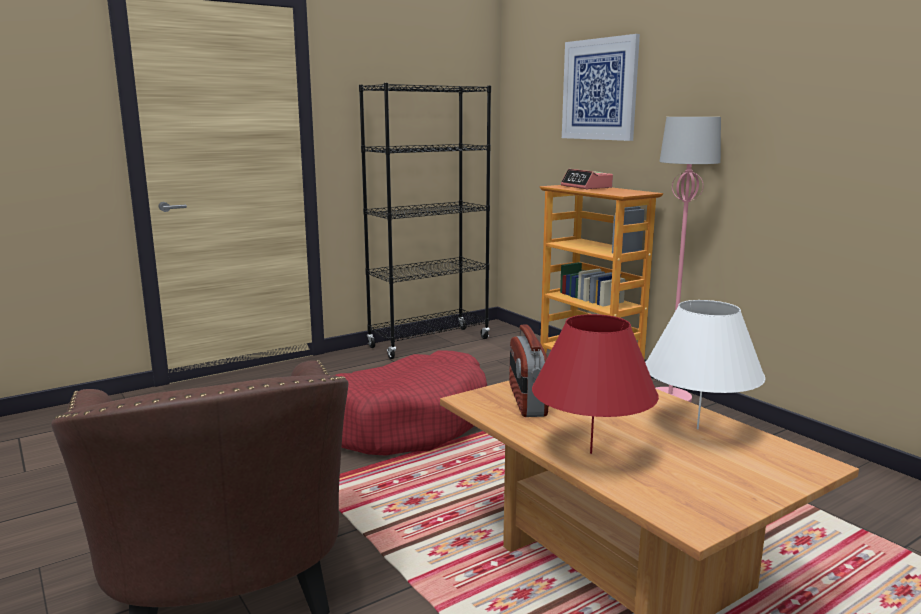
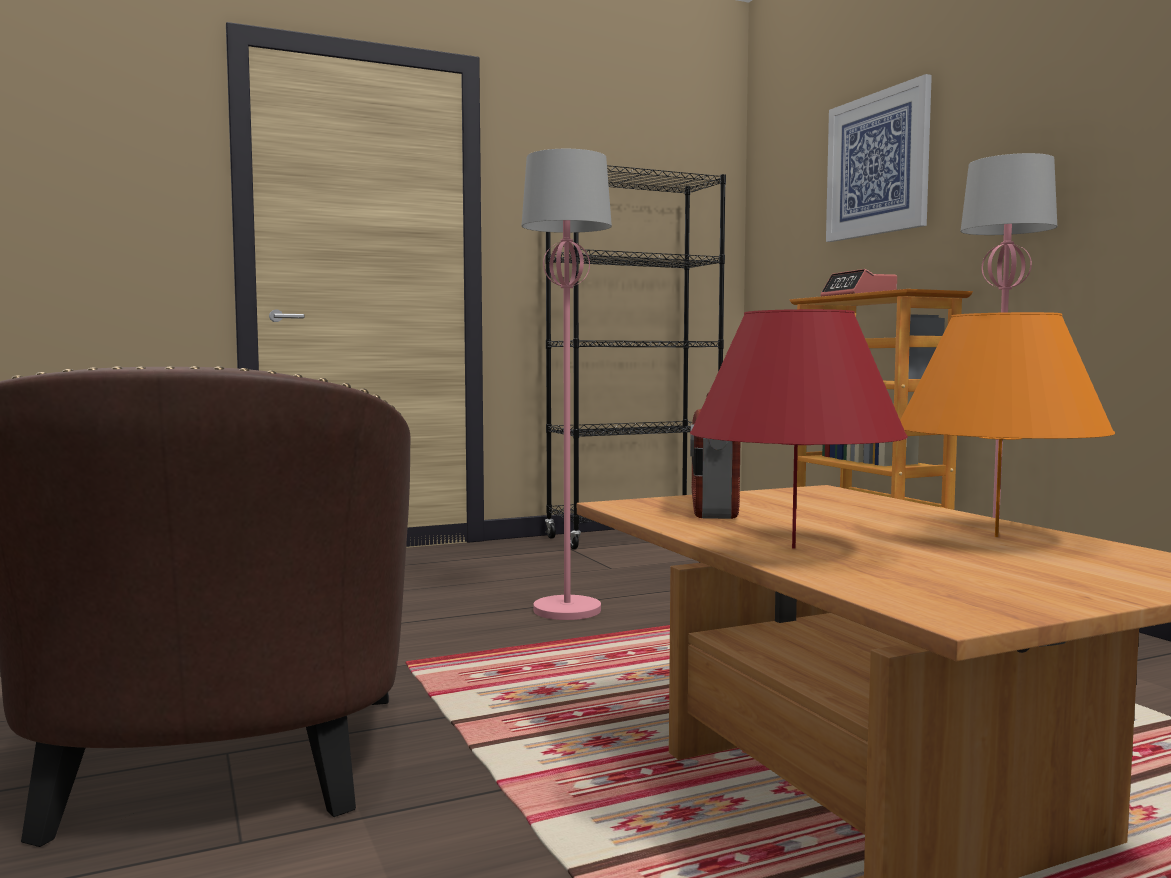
camera: 10 degrees right, 10 degrees down
red dog bed [334,350,487,456] -> pink floor lamp [521,149,612,620]
white table lamp [645,300,765,430] -> orange table lamp [900,312,1115,537]

